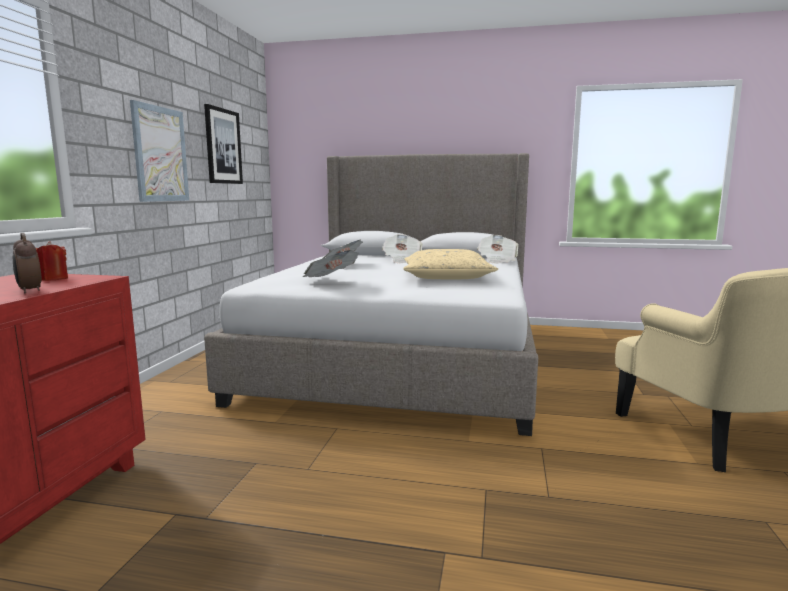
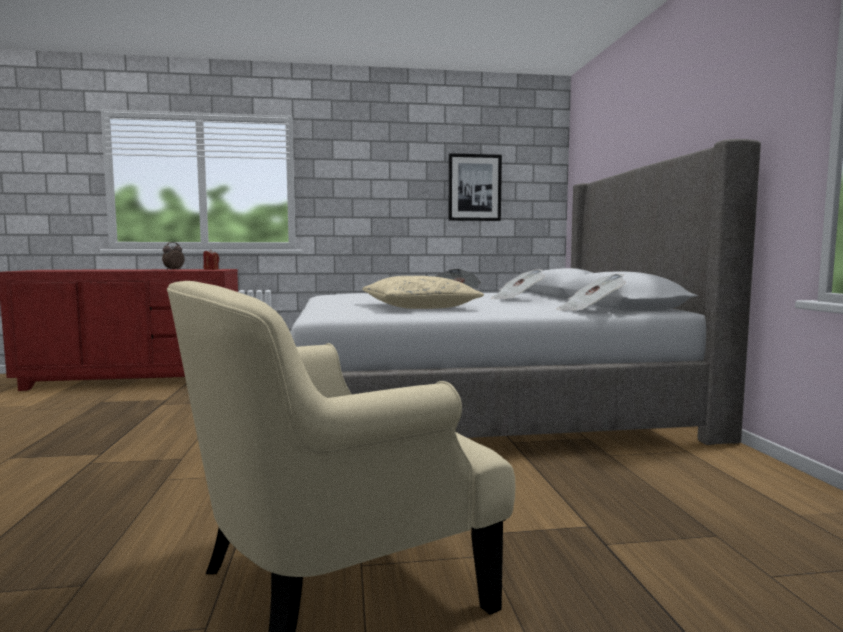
camera: 70 degrees right, 5 degrees down
picture [130,100,189,202] -> none
newspaper [302,250,359,277] -> none

